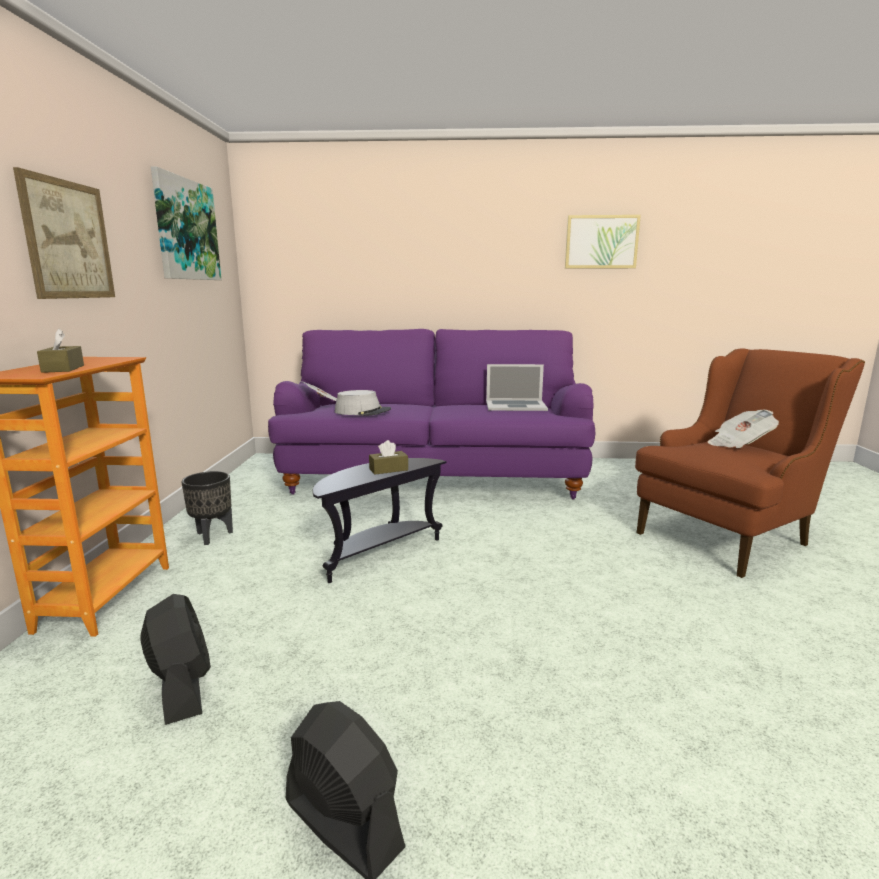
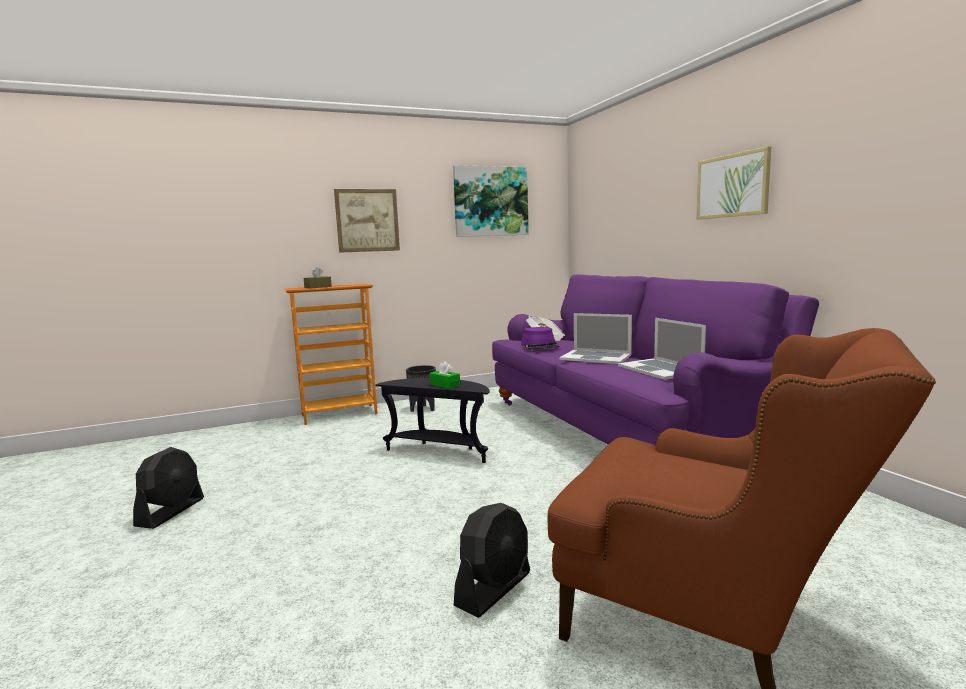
camera: 65 degrees right, 5 degrees down
black fan [140,594,211,725] -> black fan moved to [454,503,530,618]
grey hat [335,390,391,416] -> purple hat [521,327,560,350]
brown tissue box [369,440,408,475] -> green tissue box [430,361,460,389]
picture [565,215,641,268] -> picture moved to [696,146,771,220]
newspaper [708,410,779,448] -> none
none -> laptop [559,313,632,364]

